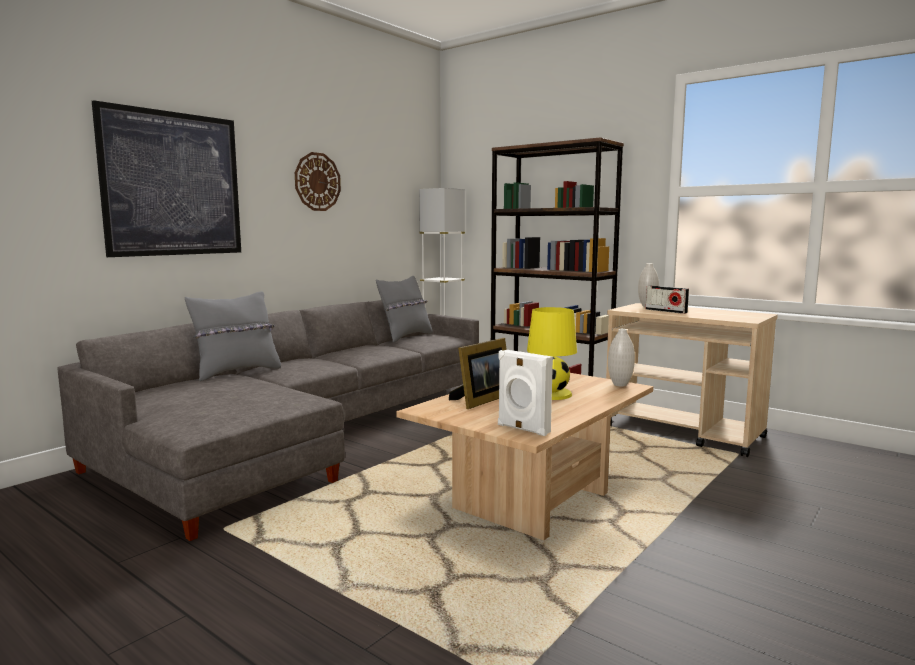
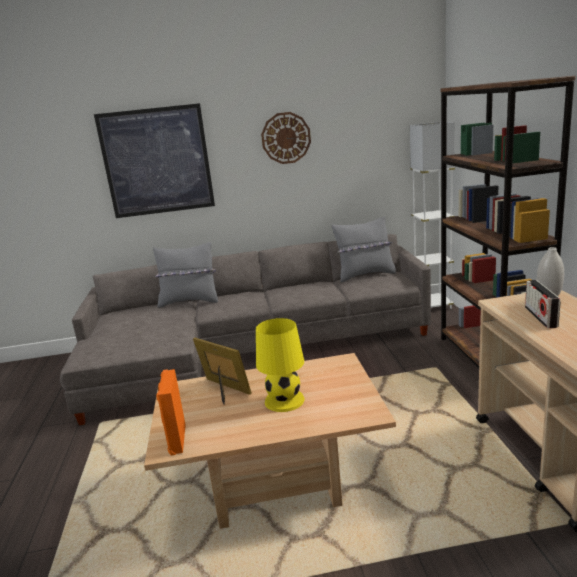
camera: 45 degrees right, 10 degrees up
picture frame [449,338,507,409] -> picture frame turned 135 degrees counterclockwise [193,338,252,404]
white speaker [498,350,553,436] -> orange speaker [156,369,186,456]
white vase [608,329,635,387] -> none

